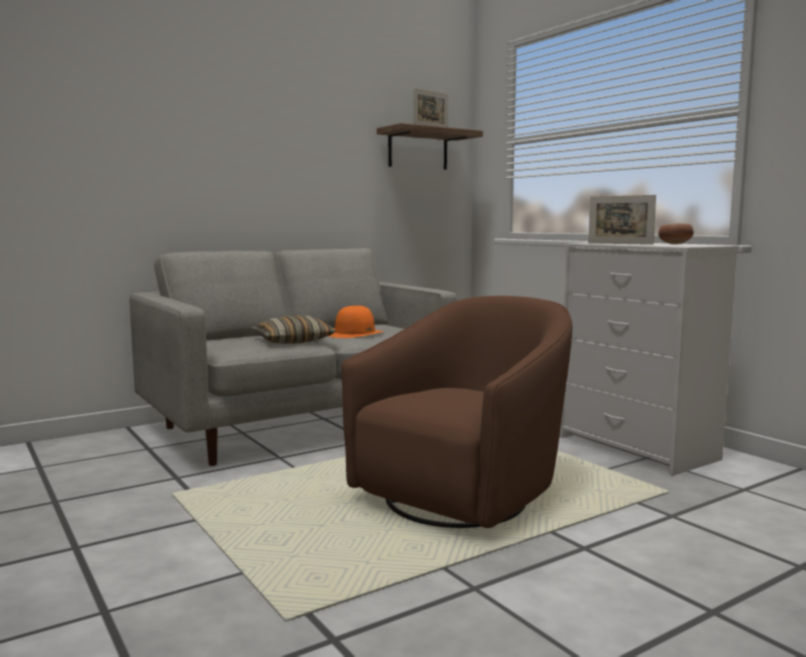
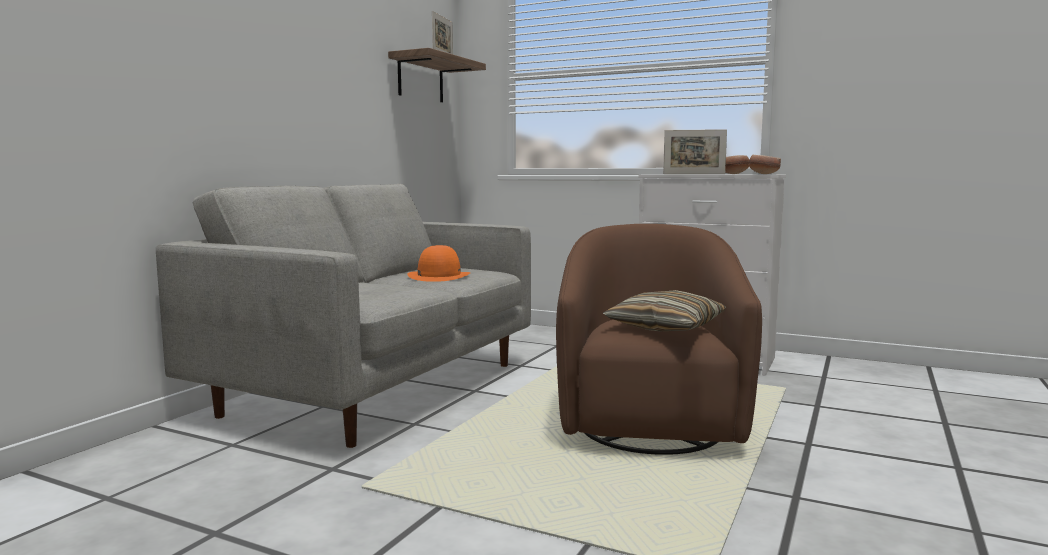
camera: 30 degrees left, 0 degrees up
pillow [251,316,336,343] -> pillow moved to [603,290,726,331]
none -> bowl [748,155,781,174]

